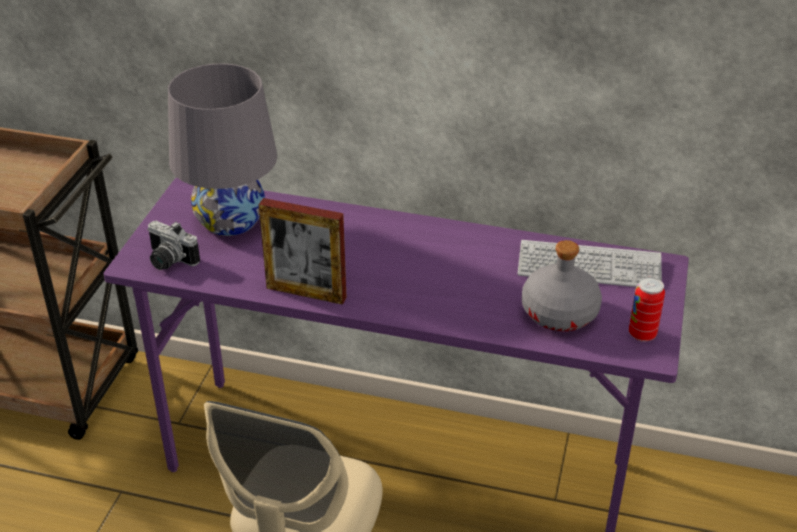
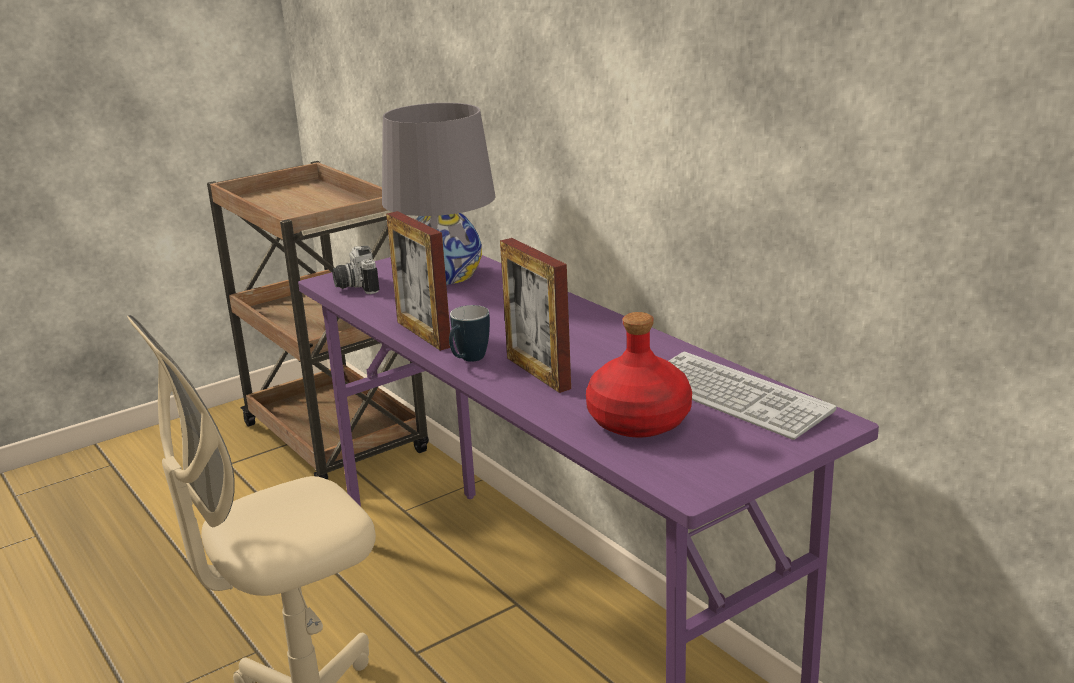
camera: 40 degrees right, 15 degrees down
grey bottle [522,240,602,331] -> red bottle [586,312,692,437]
can [629,277,665,342] -> none
none -> mug [449,305,490,362]
none -> picture frame [500,238,571,393]

